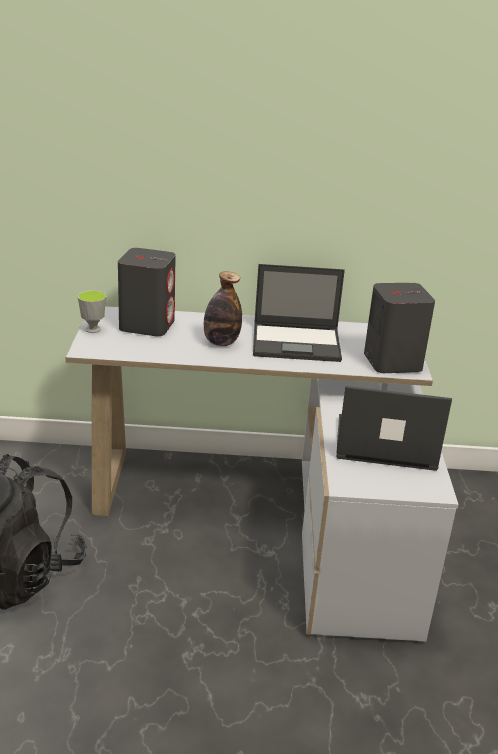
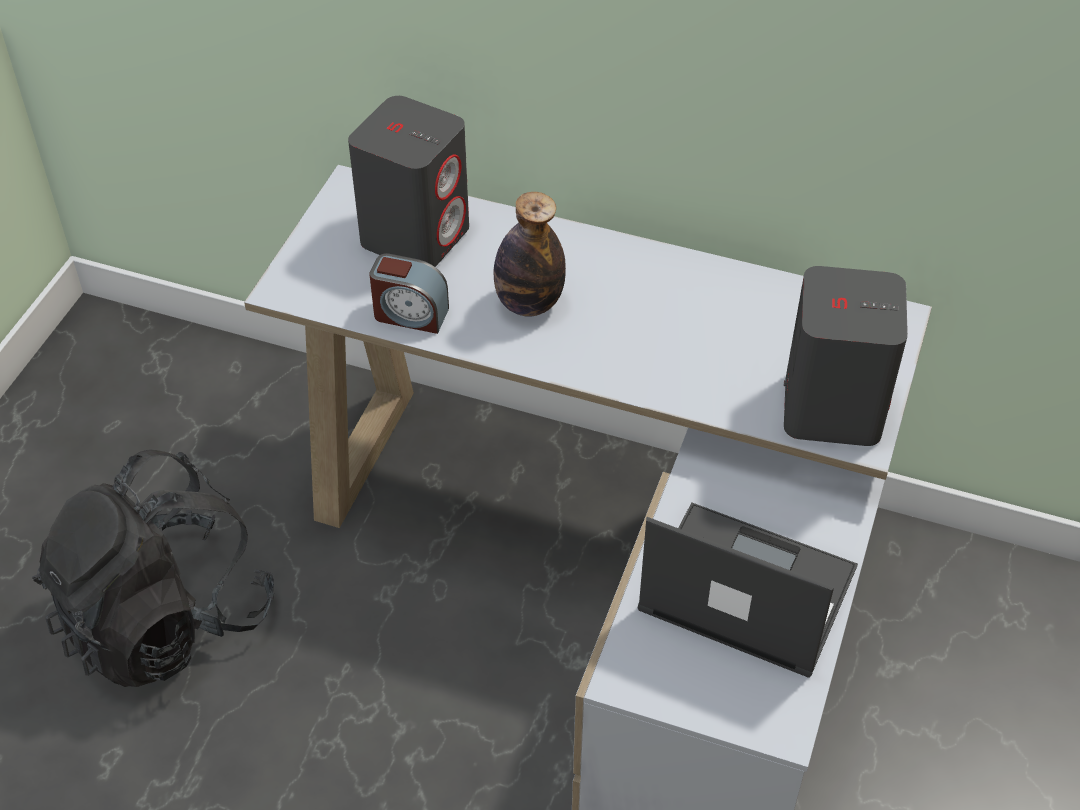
camera: 20 degrees right, 20 degrees up
cup [78,290,106,333] -> none
laptop [253,264,345,362] -> none
none -> alarm clock [369,253,449,334]

